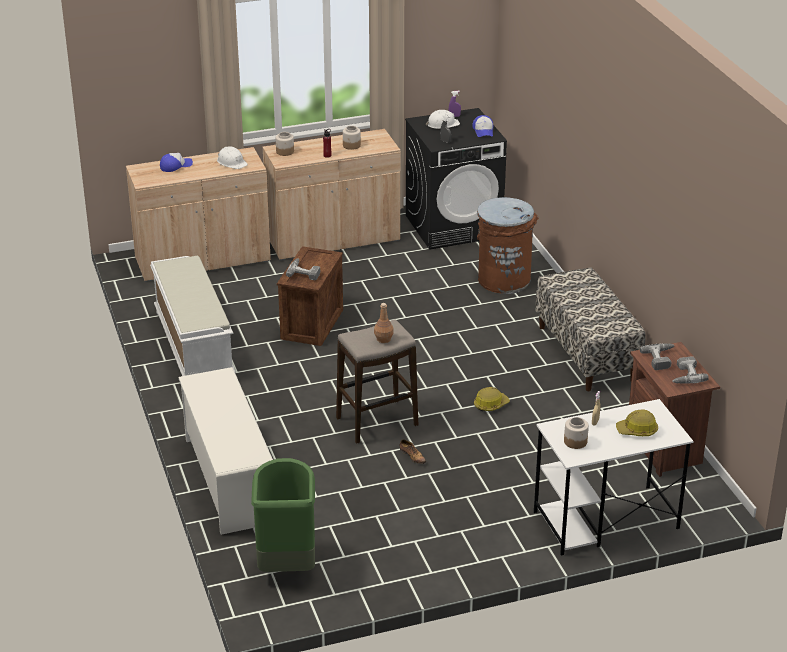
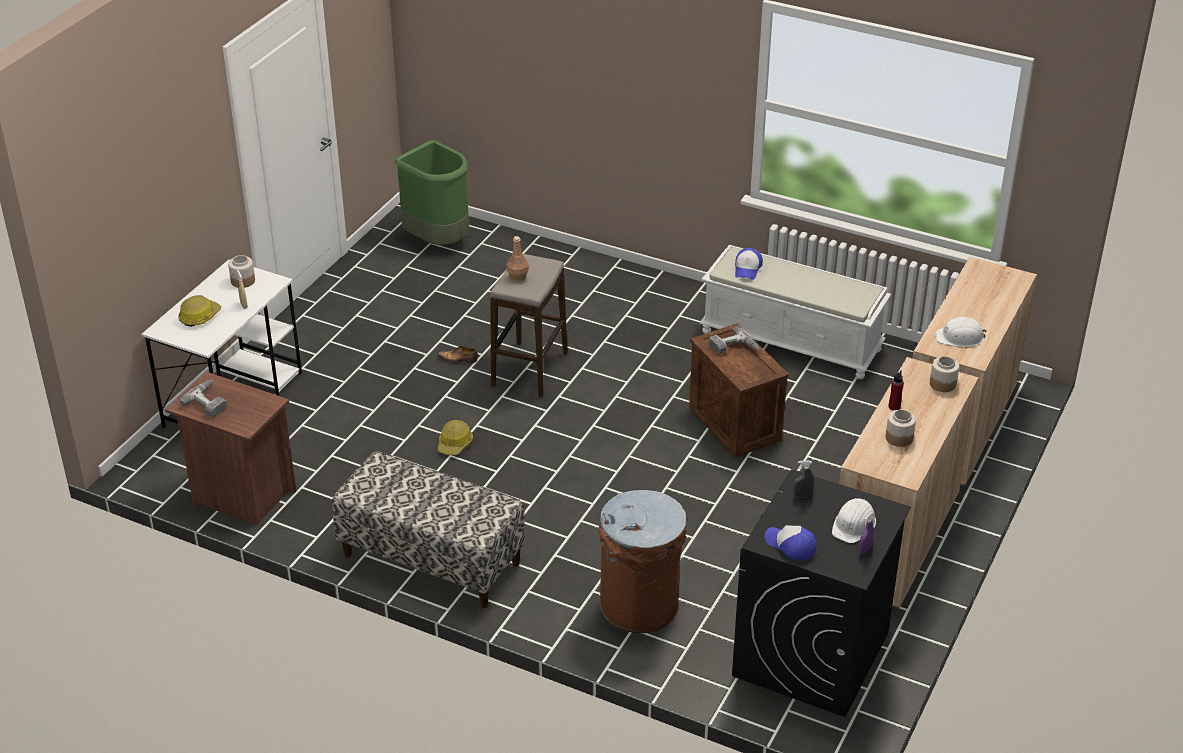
camera: 135 degrees right, 5 degrees up
cap [160,153,193,172] -> cap moved to [735,248,763,280]
white shoe rack [178,367,273,535] -> none
power drill [640,343,675,370] -> none

